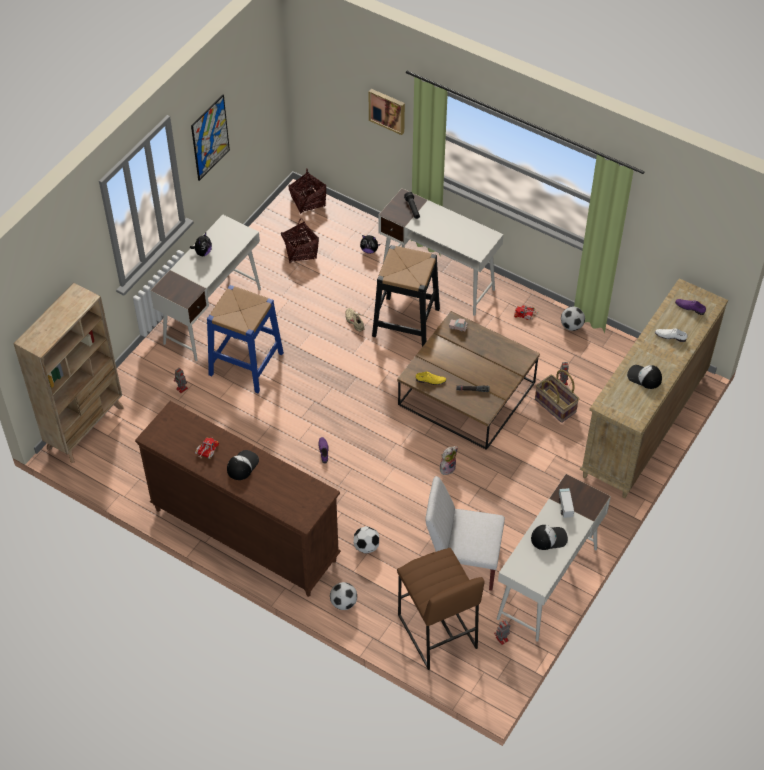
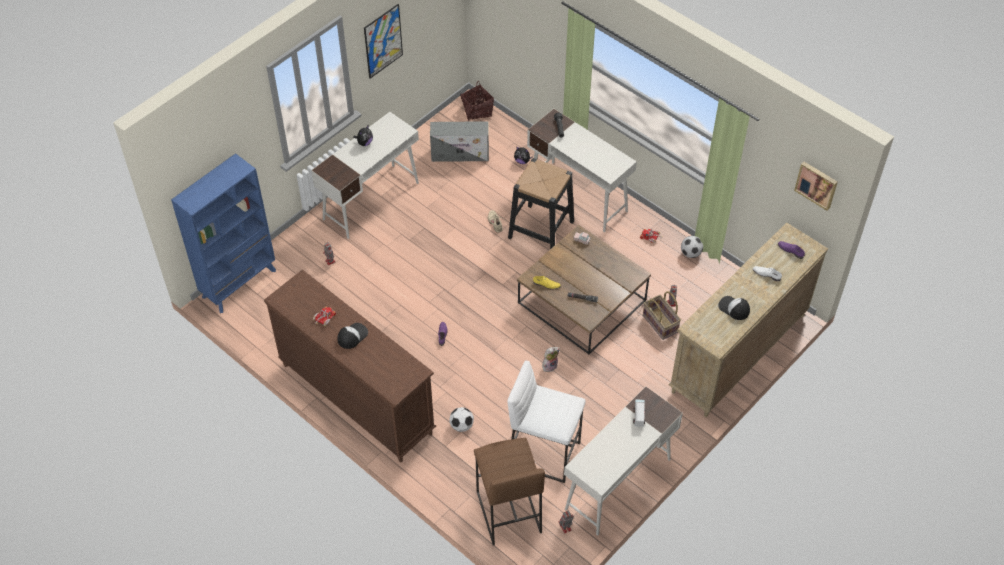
camera: 10 degrees right, 0 degrees up
beige bookcase [13,283,124,463] -> blue bookcase [171,153,276,313]
blue stool [207,285,284,393] -> none
basket [281,218,319,263] -> grey storage box [430,121,489,162]
football [330,582,357,610] -> none
picture [369,89,405,135] -> picture moved to [794,162,838,211]
white chair [426,476,505,591] -> white stool [508,360,586,483]
cap [531,525,568,550] -> none

